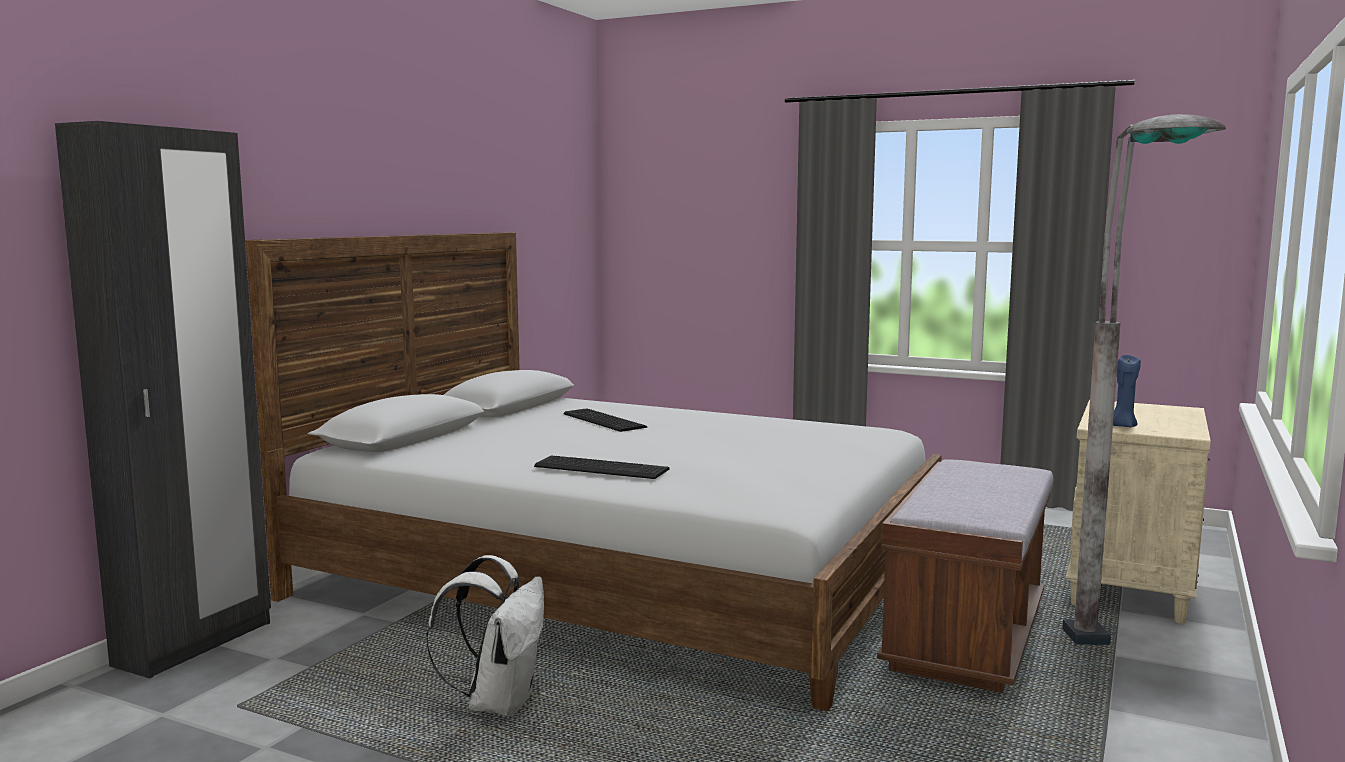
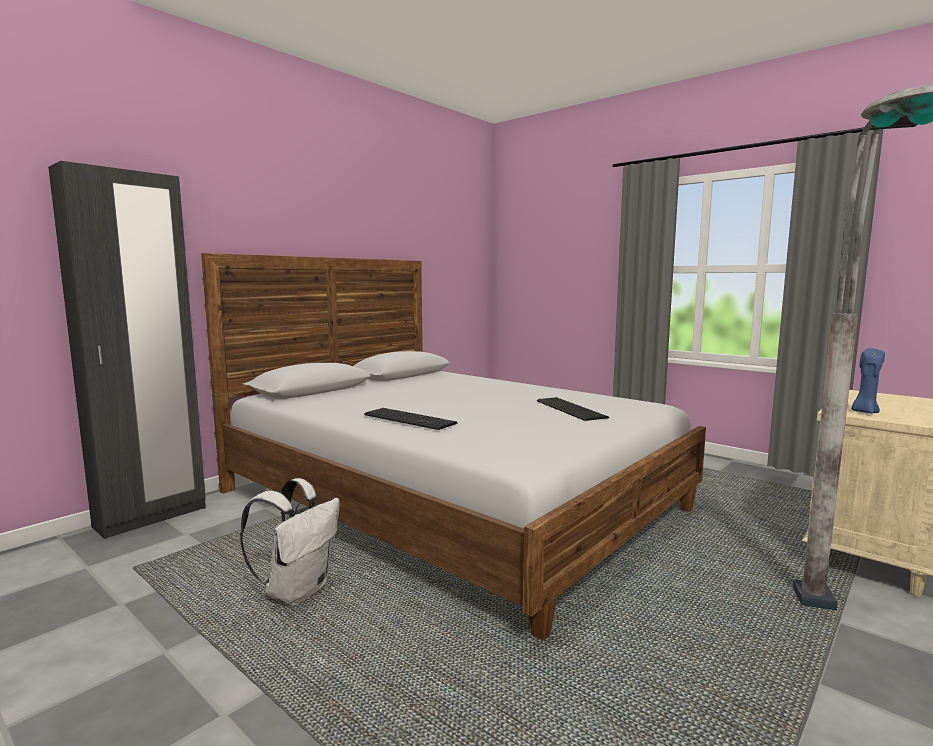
camera: 15 degrees right, 0 degrees up
keyboard [563,408,647,432] -> keyboard moved to [537,397,609,421]
brown bench [877,459,1053,693] -> none

